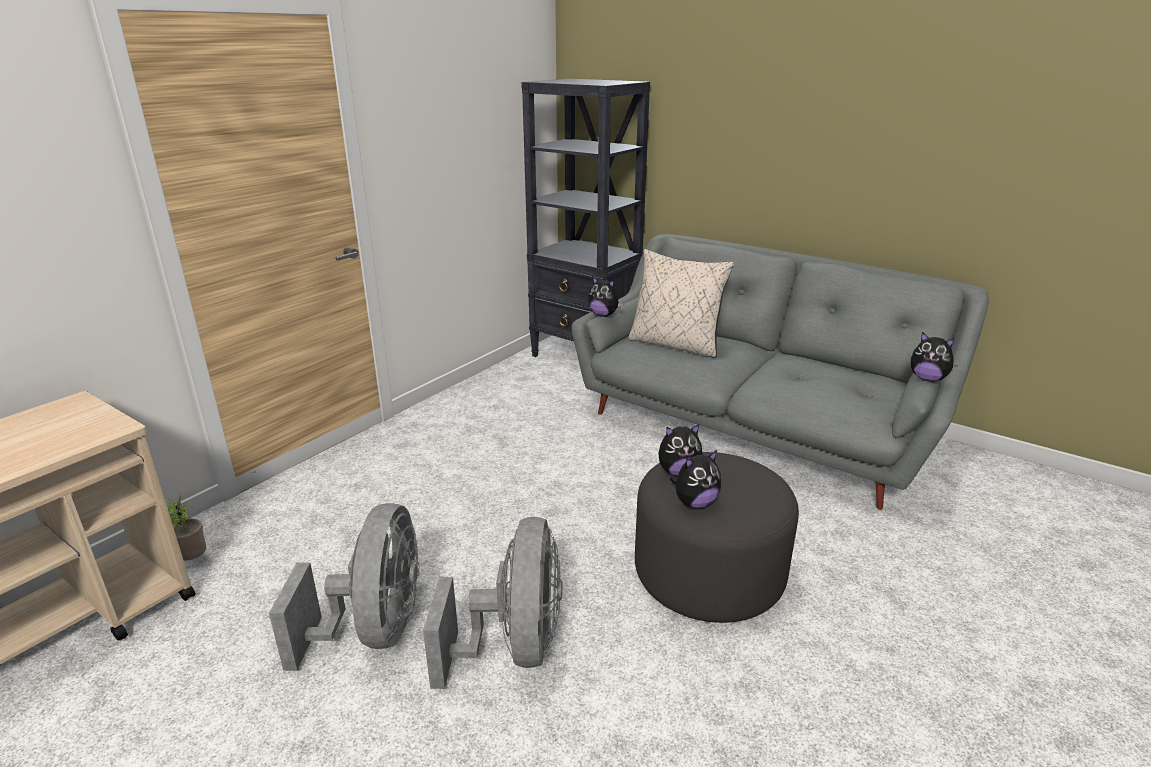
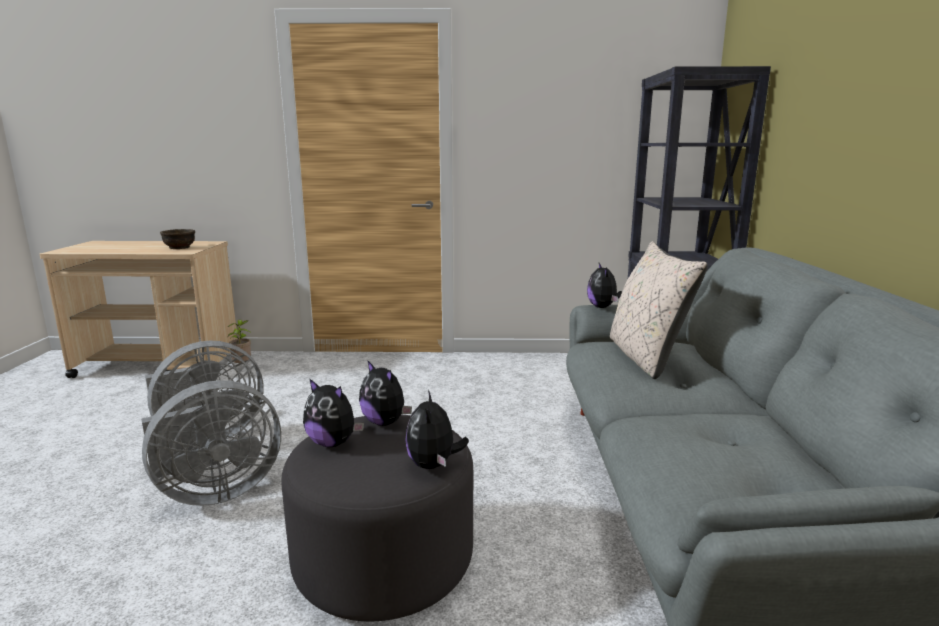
camera: 55 degrees right, 10 degrees down
plush toy [911,332,958,382] -> plush toy moved to [406,390,469,469]
none -> brown bowl [160,229,195,249]

